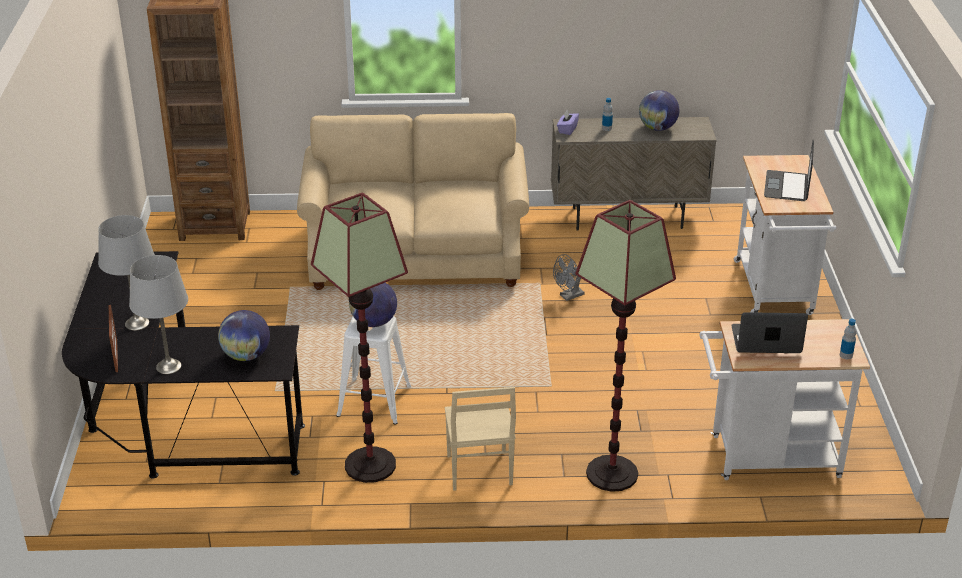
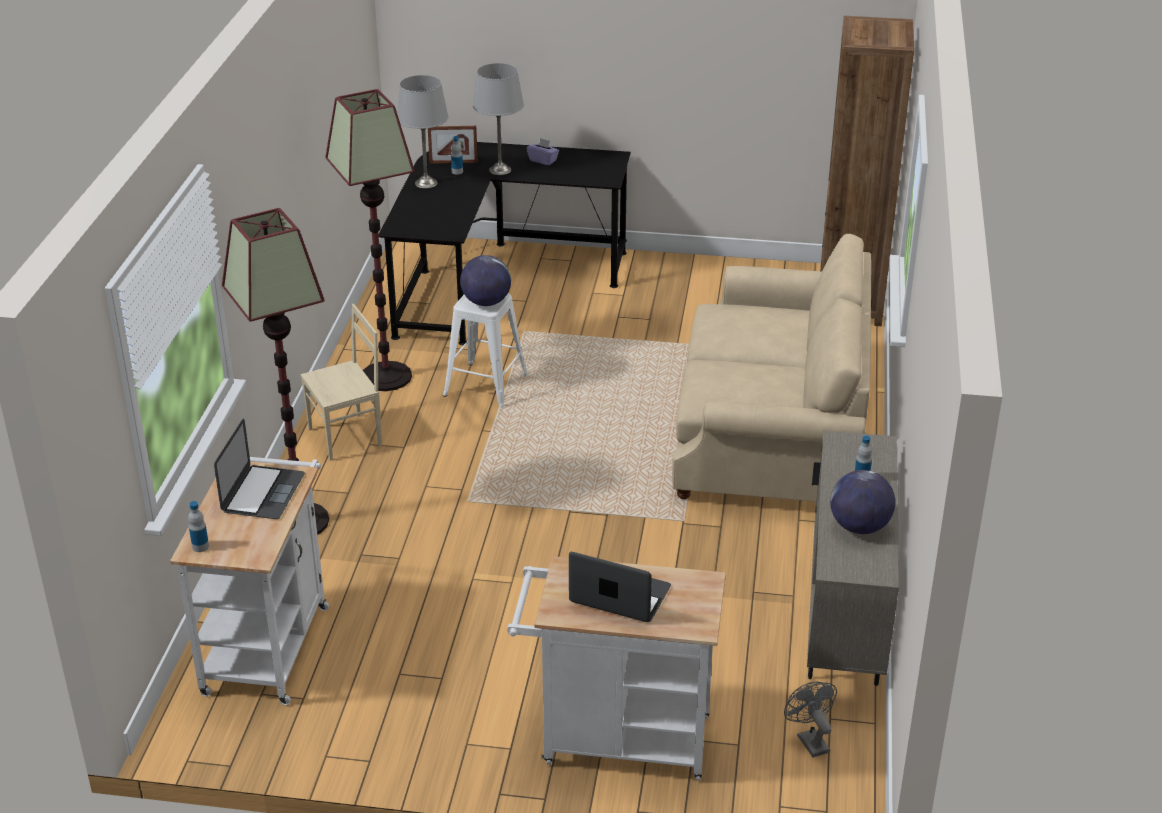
camera: 100 degrees right, 0 degrees up
globe [218,310,270,361] -> none
beige chair [445,387,516,491] -> beige chair turned 150 degrees clockwise [300,304,382,461]
grey fan [553,254,585,301] -> grey fan moved to [784,682,837,757]
purple tissue box [557,110,579,135] -> purple tissue box moved to [527,138,559,165]
none -> bottle [451,136,463,175]

